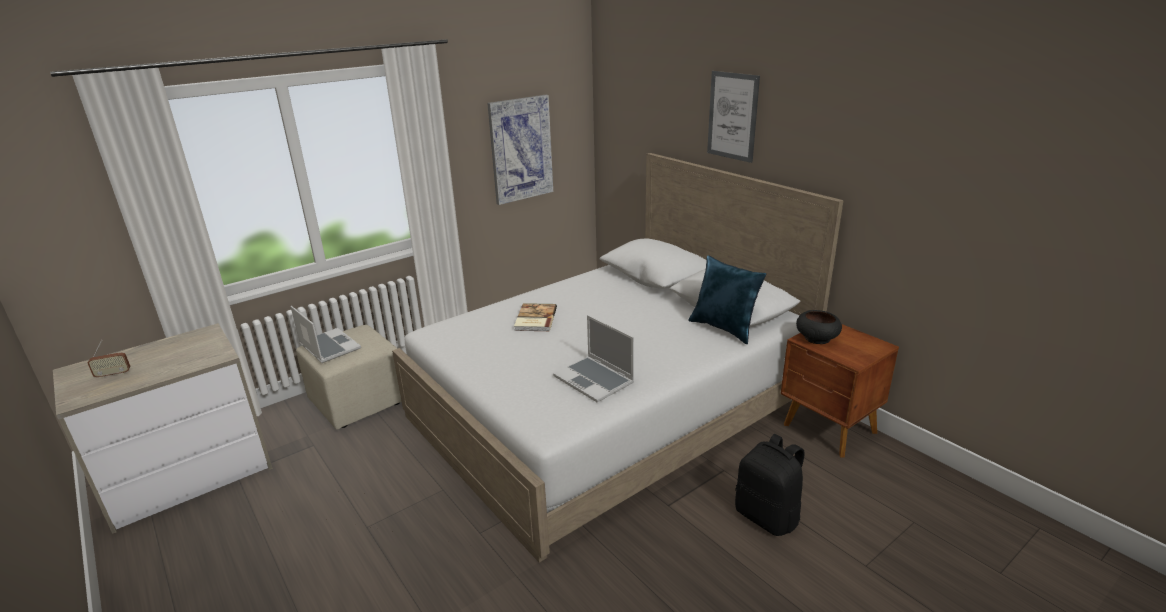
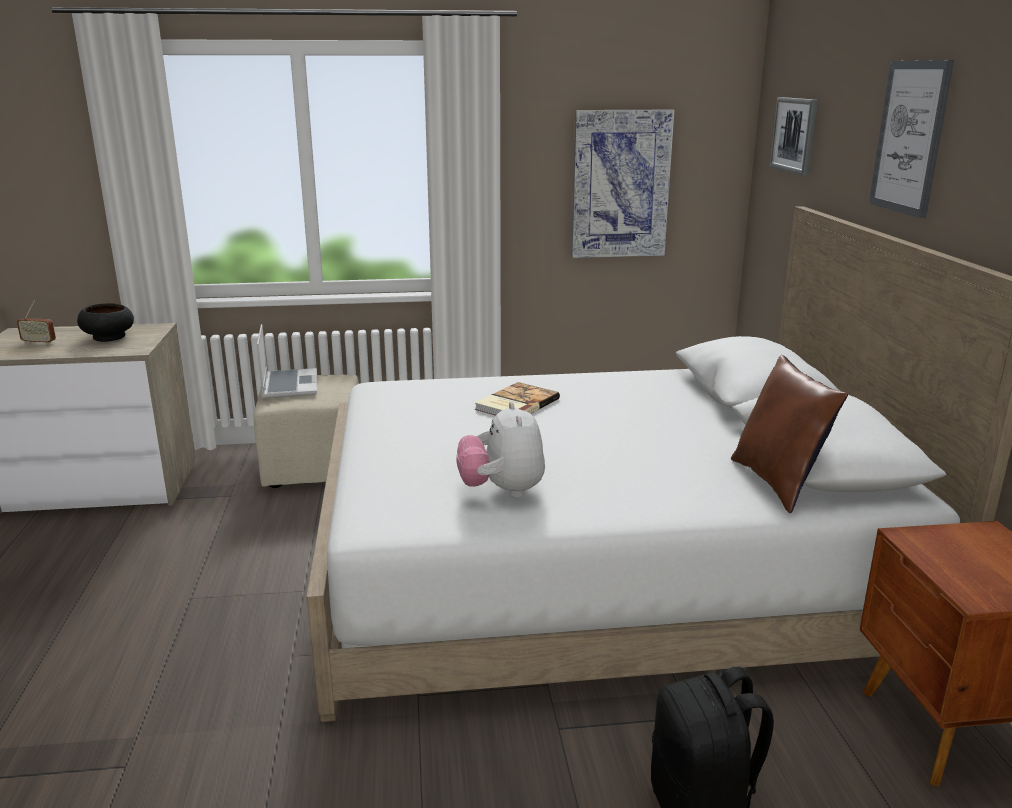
camera: 30 degrees right, 5 degrees down
laptop [553,315,634,402] -> plush toy [457,402,545,498]
blue pillow [689,255,766,344] -> brown pillow [731,355,848,513]
black bowl [796,310,842,344] -> black bowl moved to [77,303,134,342]
none -> picture [770,97,818,176]

